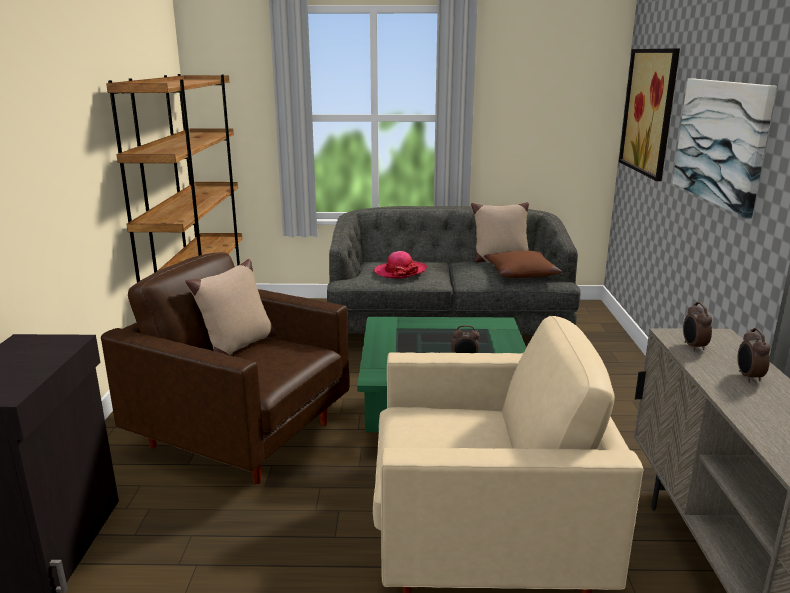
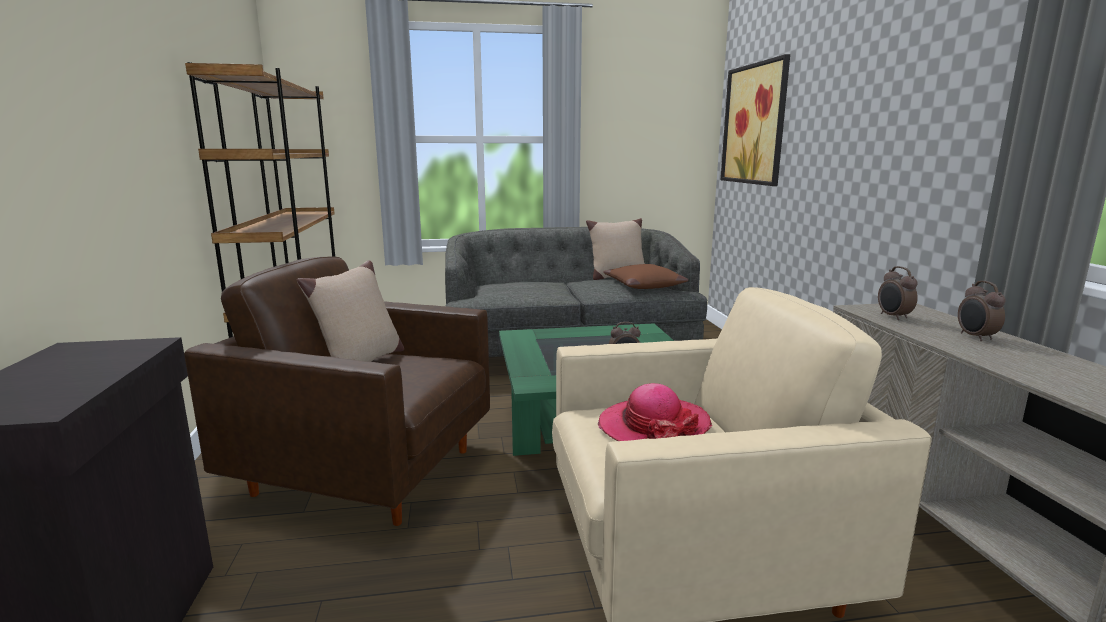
camera: 10 degrees left, 5 degrees down
hat [373,251,427,279] -> hat moved to [598,383,712,441]
picture [673,78,777,218] -> none

